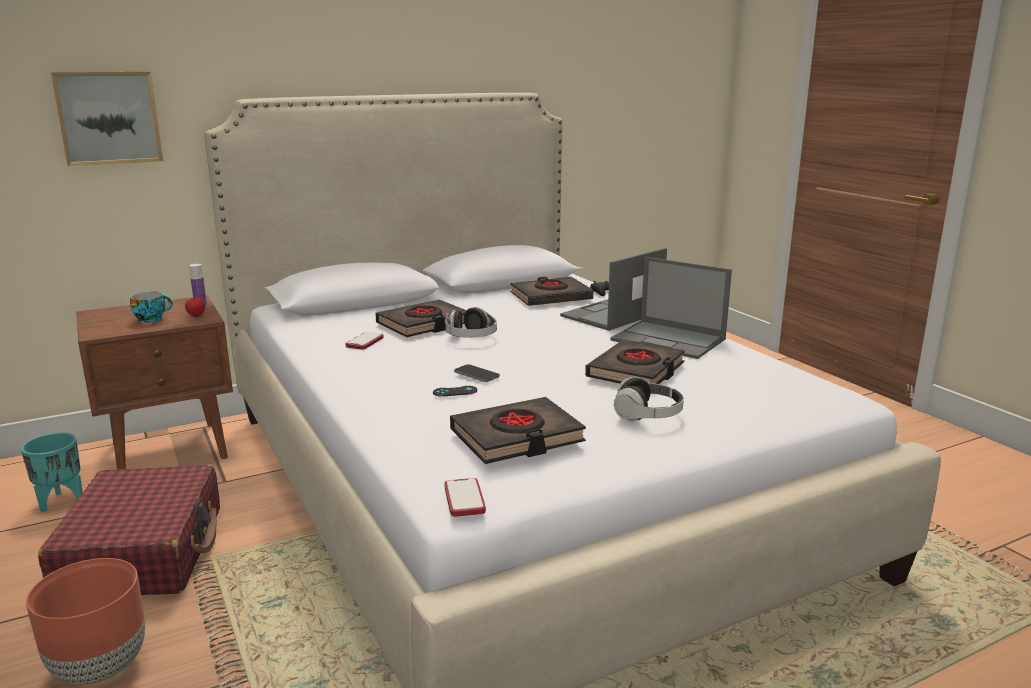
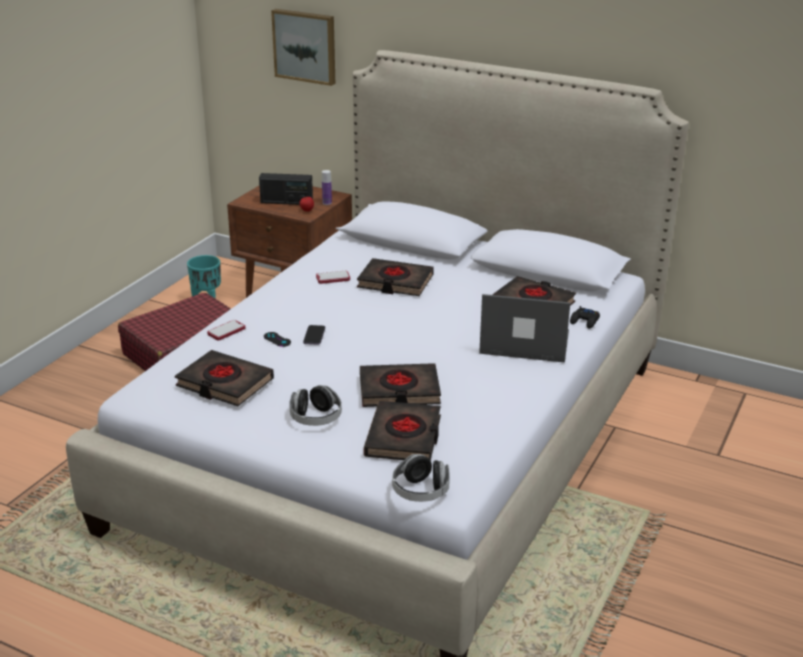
camera: 55 degrees right, 10 degrees up
brown planter [26,558,145,685] -> none
cup [130,291,173,323] -> radio [259,173,313,205]
phone [445,478,486,517] -> phone moved to [207,320,245,341]
headphones [446,307,497,338] -> headphones moved to [392,454,450,502]
laptop [610,257,732,359] -> none
none -> black book [364,401,441,461]

